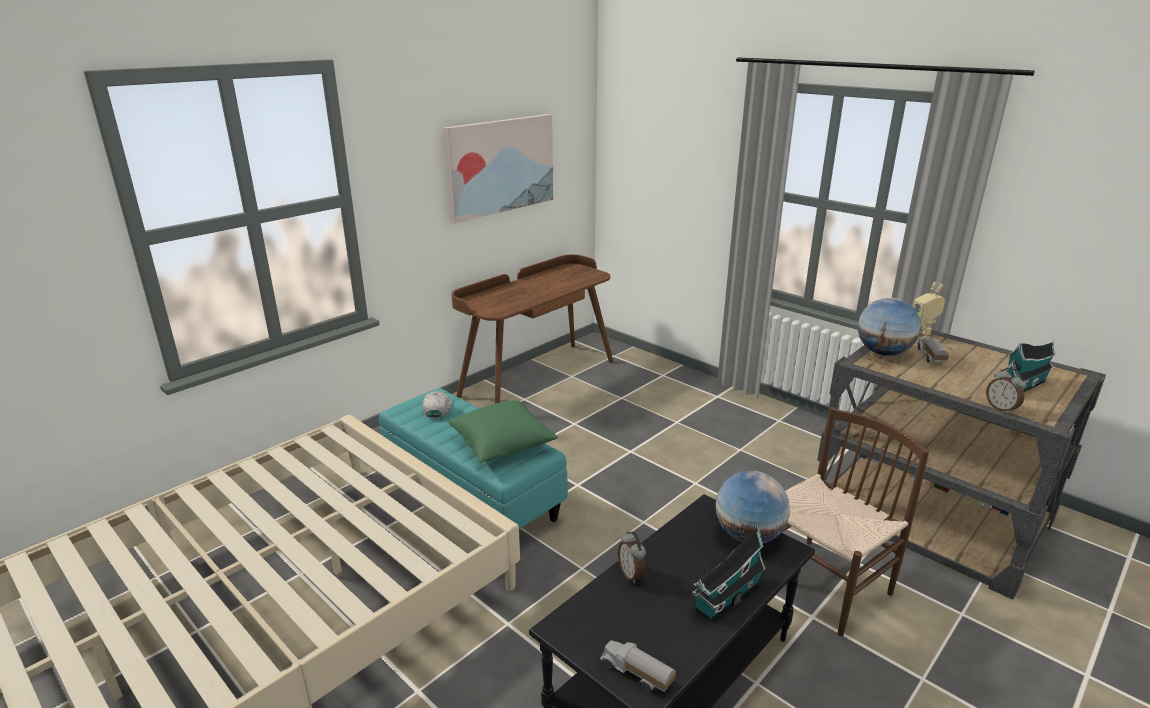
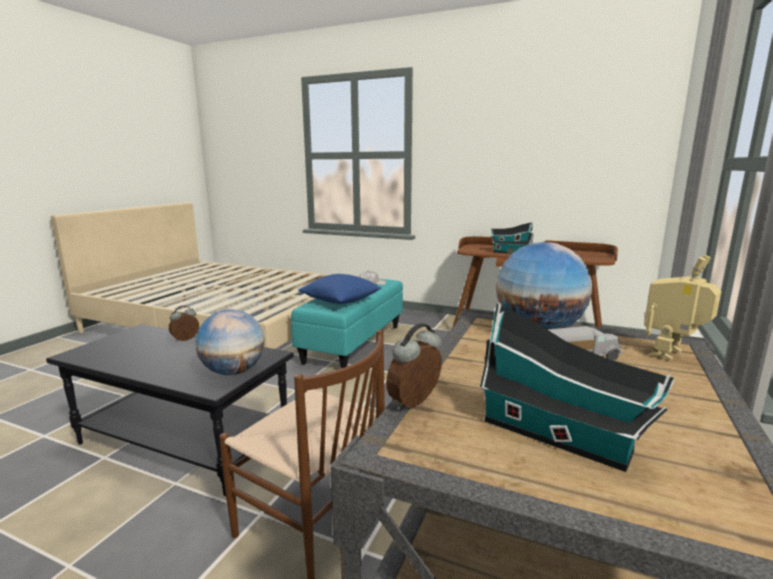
camera: 70 degrees right, 10 degrees down
picture [444,114,553,223] -> none
green pillow [449,400,558,463] -> blue pillow [298,274,382,304]
toy truck [600,640,676,692] -> none
toy house [692,526,766,621] -> toy house moved to [491,222,534,254]

